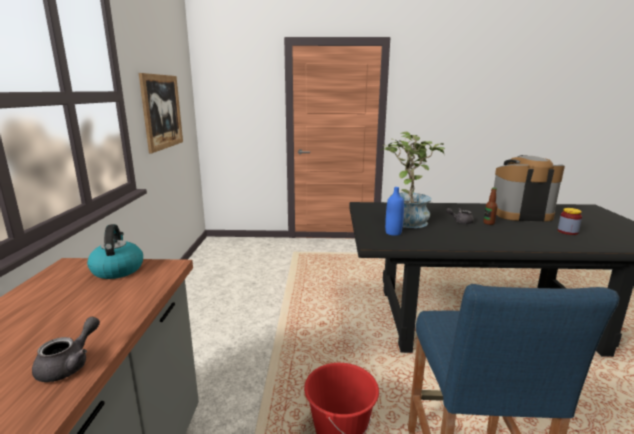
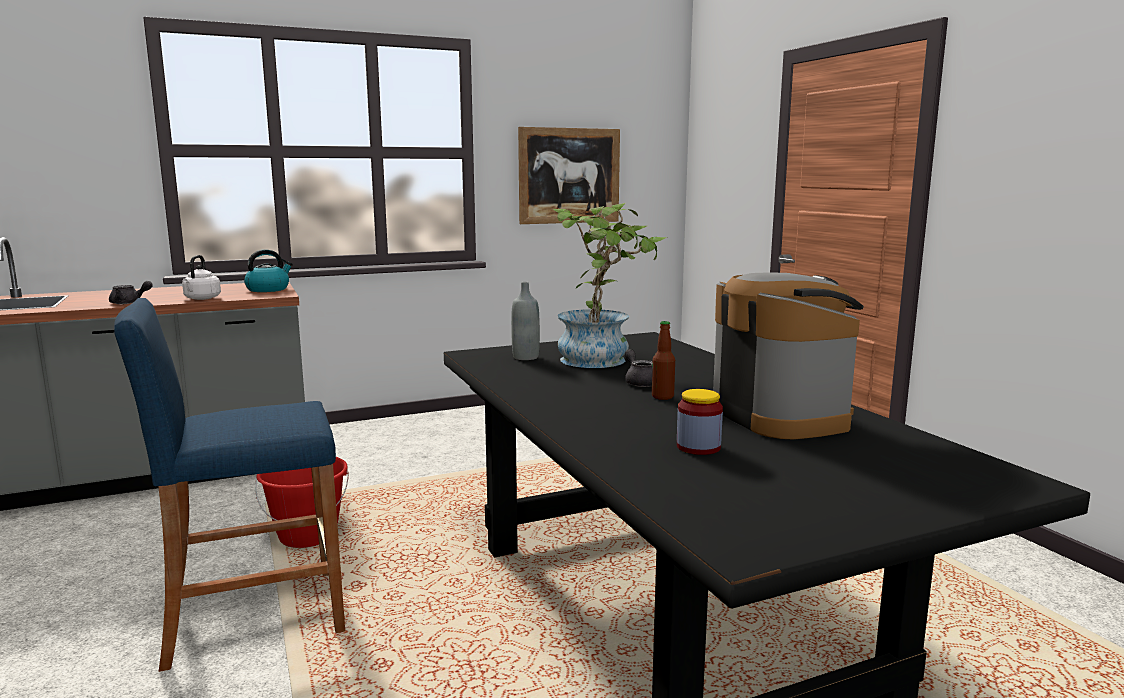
camera: 65 degrees right, 5 degrees down
blue bottle [385,187,404,236] -> grey bottle [511,282,540,360]
none -> white kettle [182,255,221,300]

